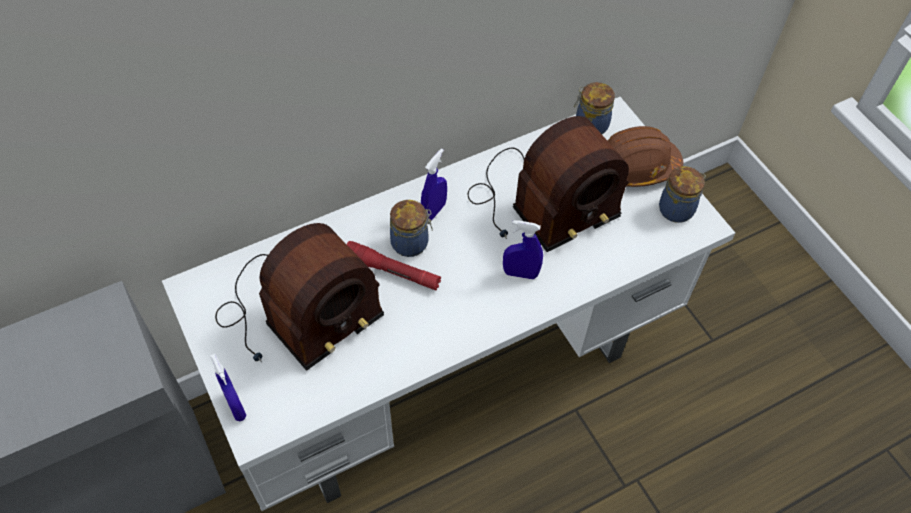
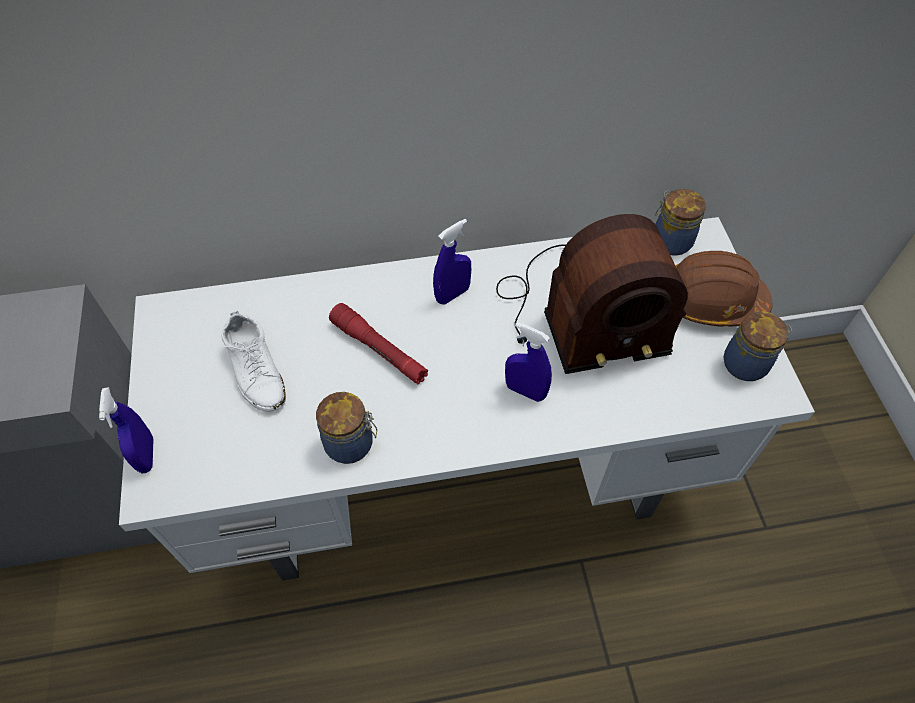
camera: 20 degrees right, 0 degrees up
radio [215,223,384,371] -> white shoe [221,310,286,412]
jar [390,200,433,257] -> jar moved to [316,392,377,464]

